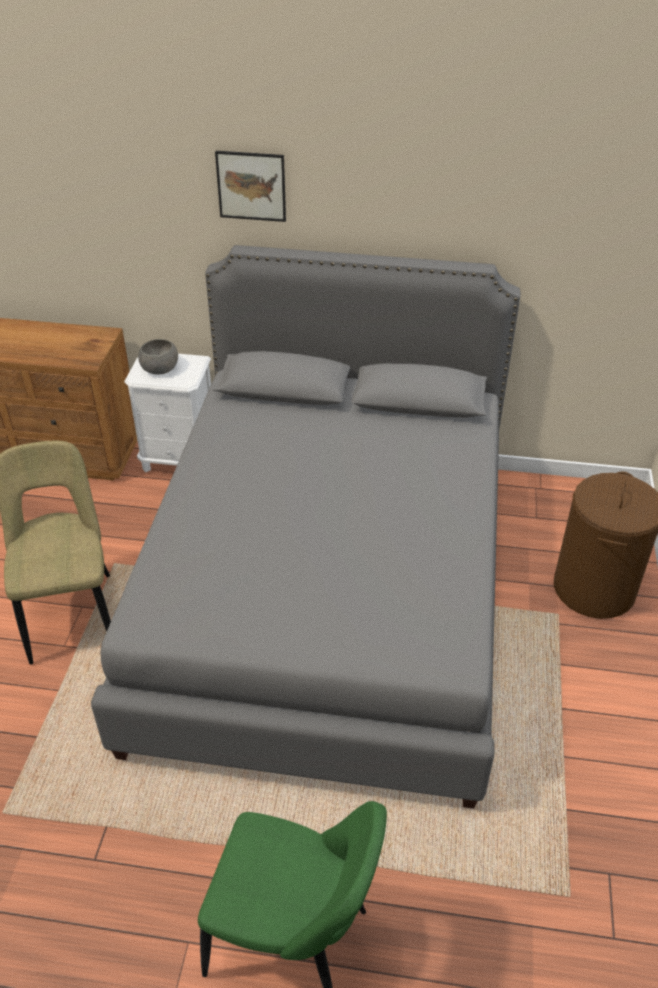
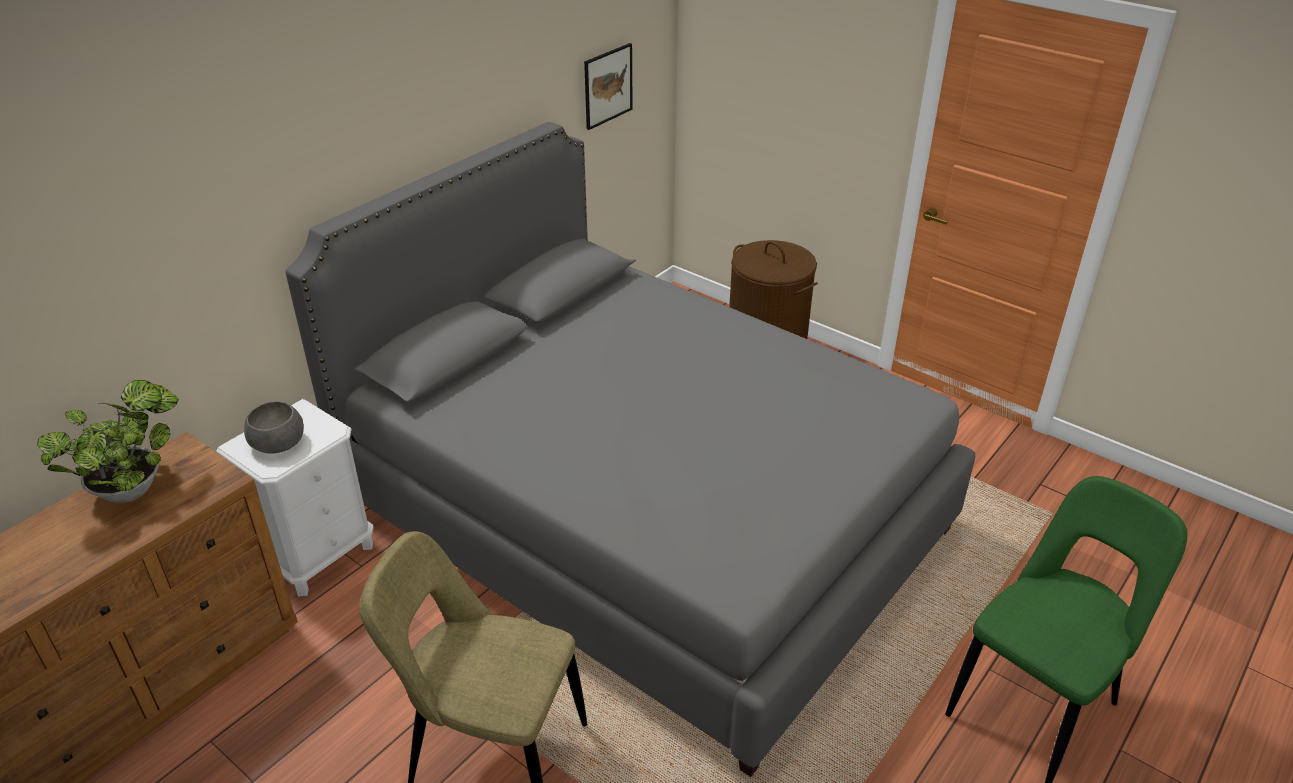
camera: 60 degrees left, 5 degrees down
picture [215,151,286,222] -> picture moved to [584,43,633,130]
none -> potted plant [37,380,179,503]

